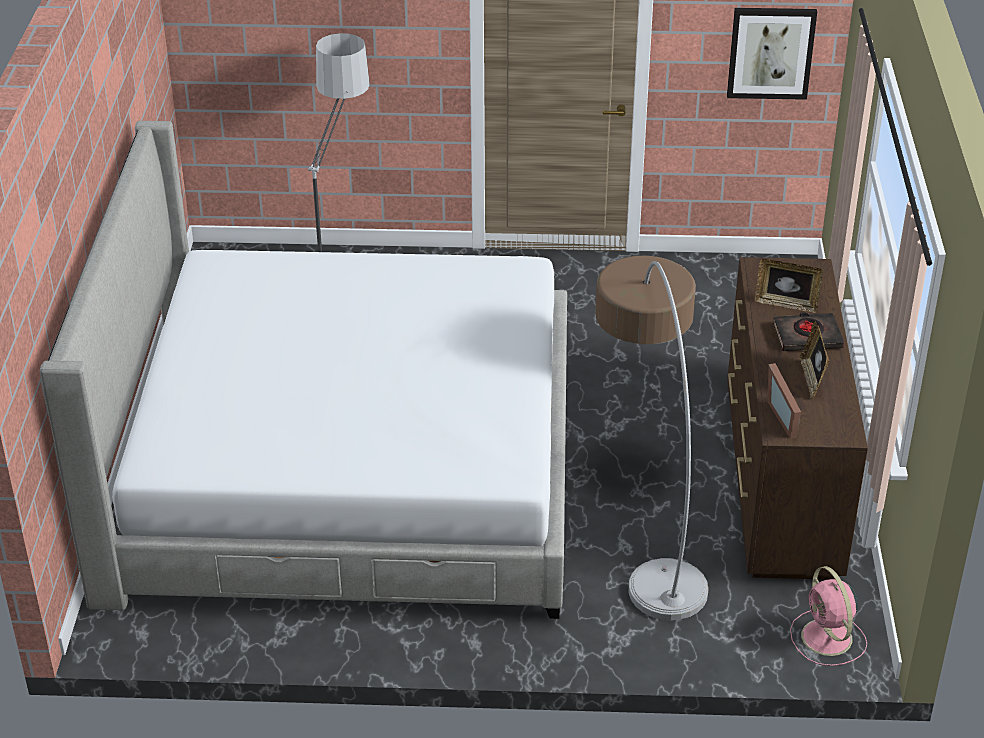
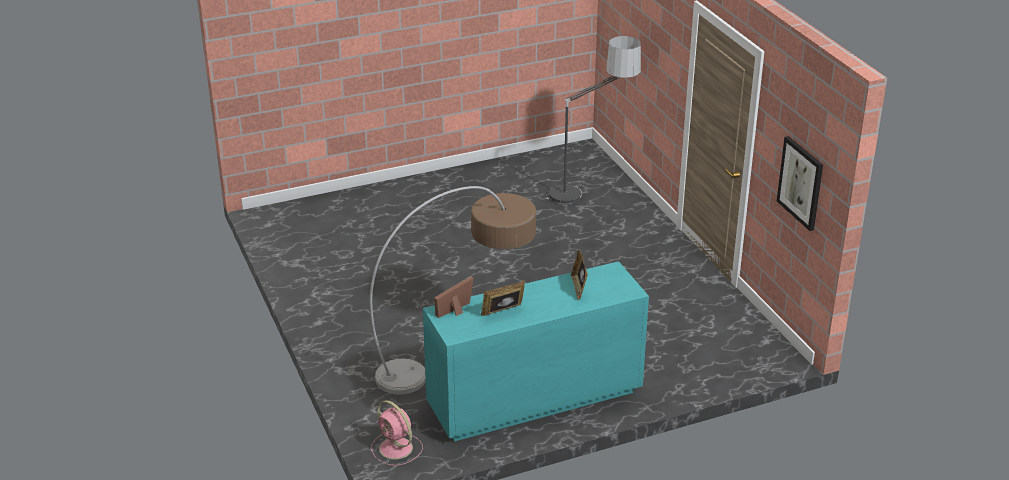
camera: 65 degrees right, 5 degrees down
bed [40,121,567,619] -> none
brown dresser [727,257,868,580] -> turquoise dresser [423,261,649,441]
black book [773,312,844,351] -> none
pink fan [790,566,867,666] -> pink fan turned 90 degrees counterclockwise [371,400,423,466]

